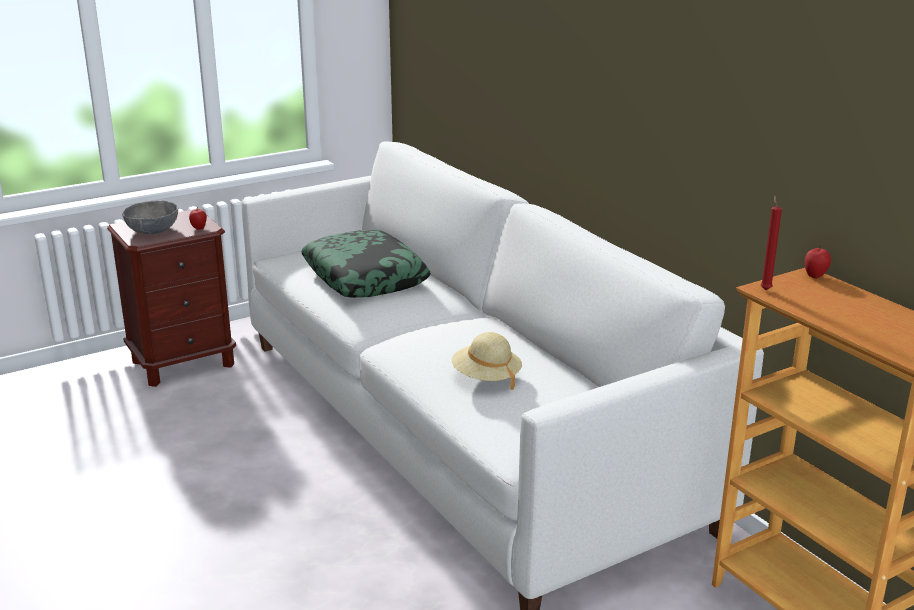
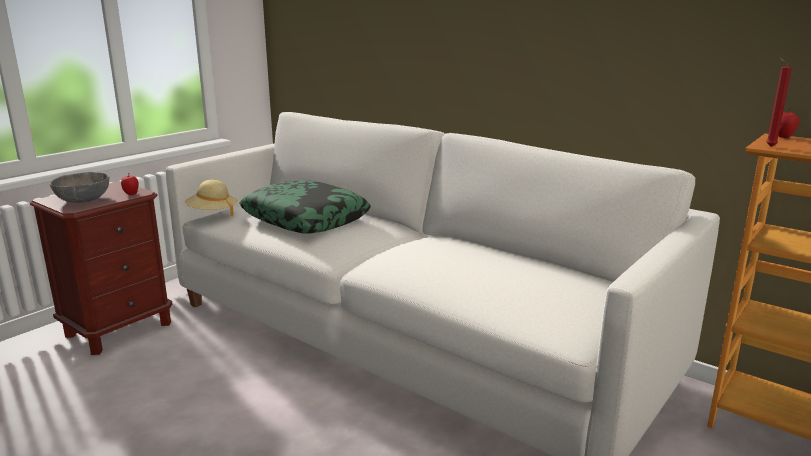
camera: 20 degrees left, 5 degrees down
beige hat [452,332,522,390] -> beige hat moved to [185,179,237,216]

